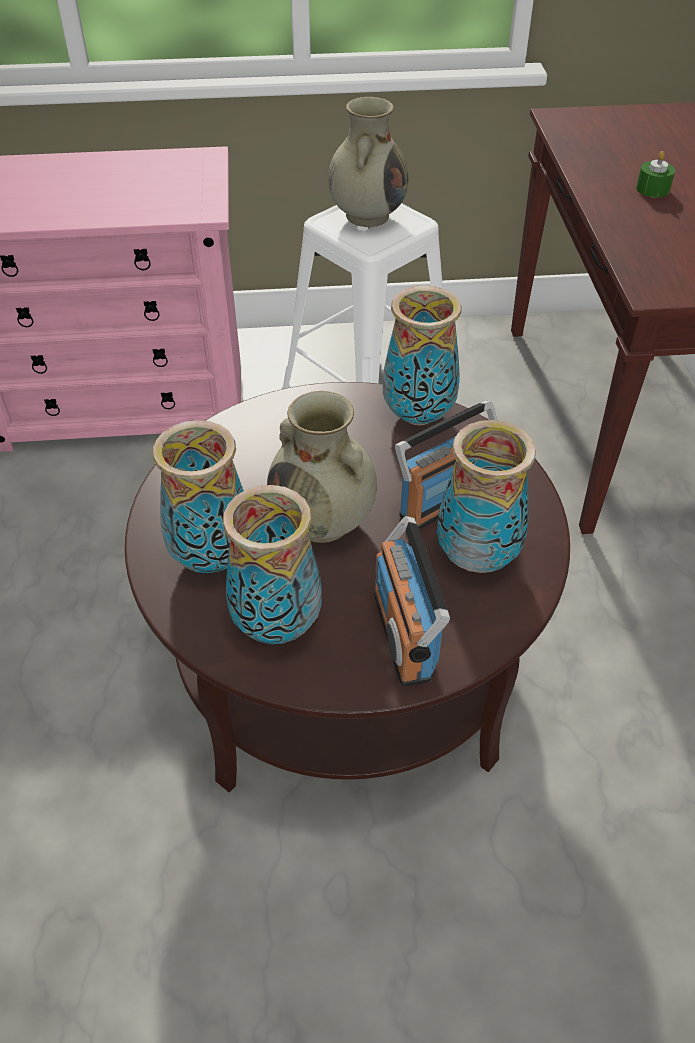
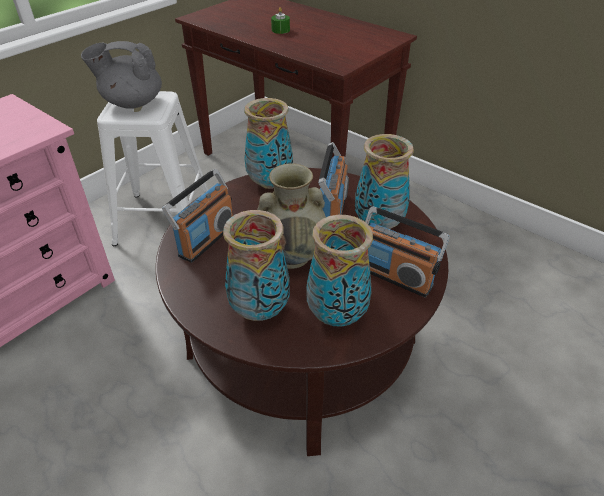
camera: 45 degrees left, 5 degrees down
beige vase [328,97,409,227] -> grey teapot [81,41,162,109]
none -> radio [162,169,233,263]

